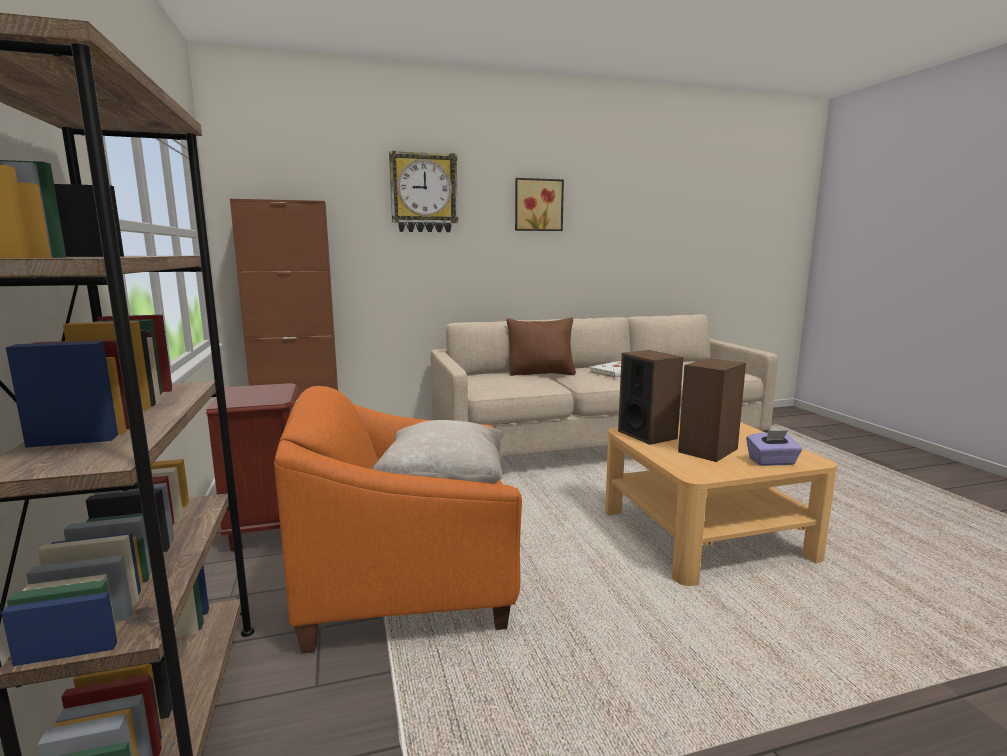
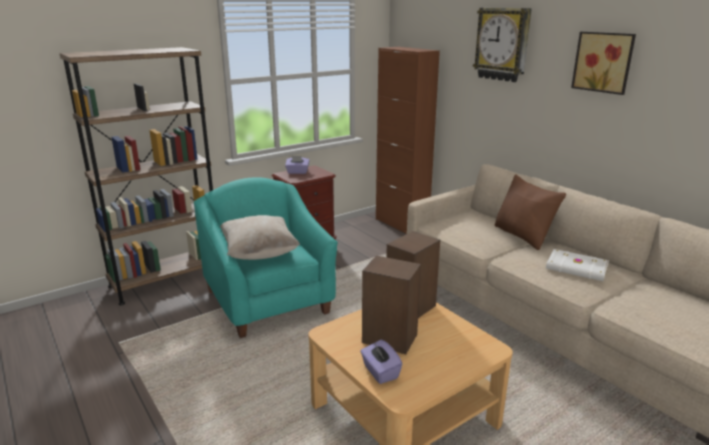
camera: 70 degrees right, 10 degrees up
orange armchair [274,386,522,653] -> turquoise armchair [194,177,338,338]
none -> purple tissue box [285,156,310,174]

